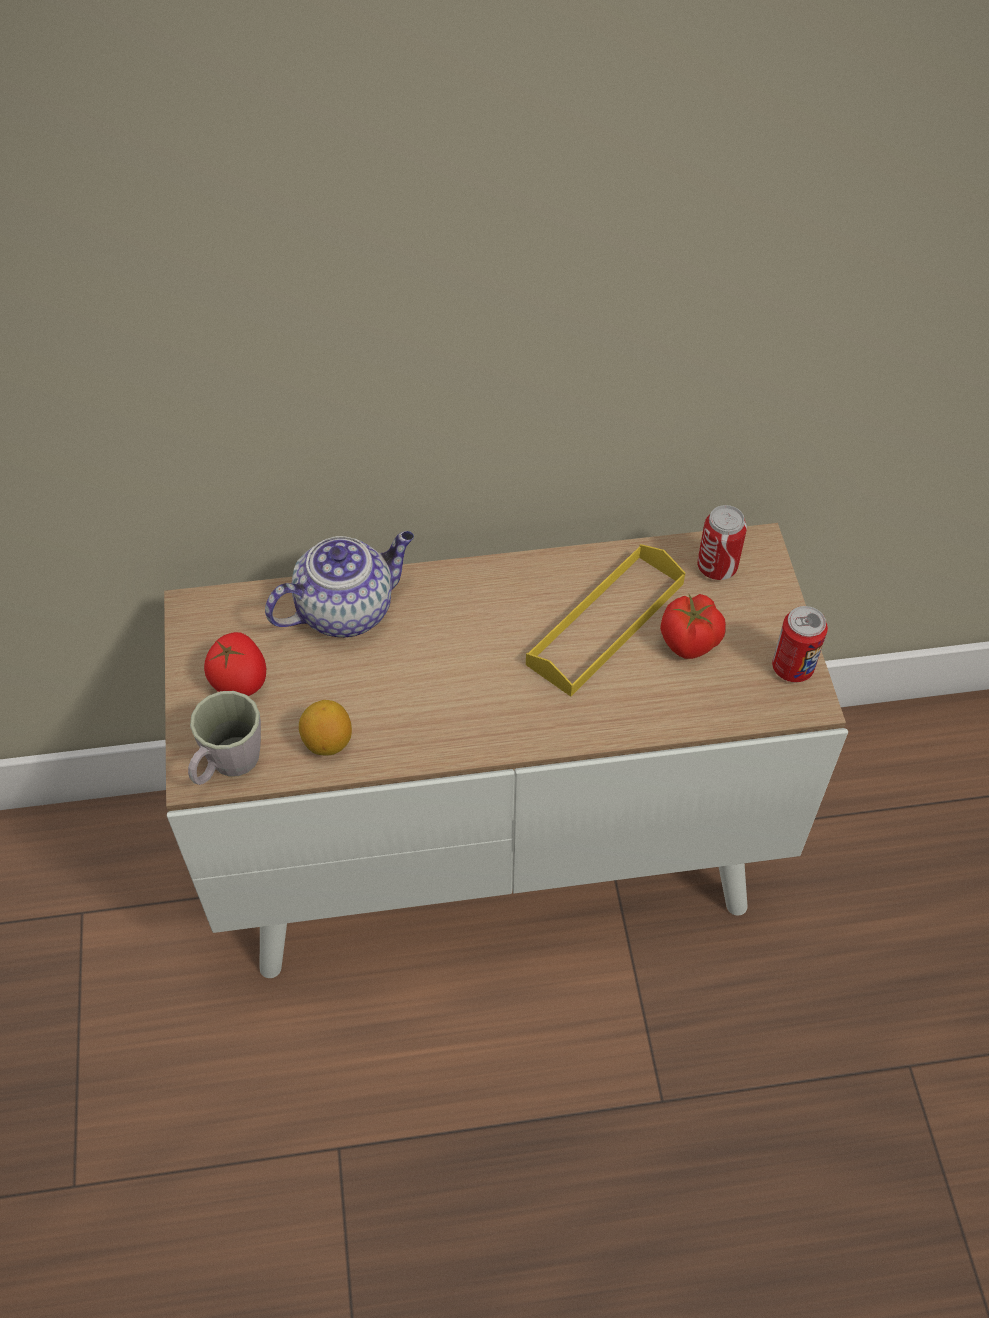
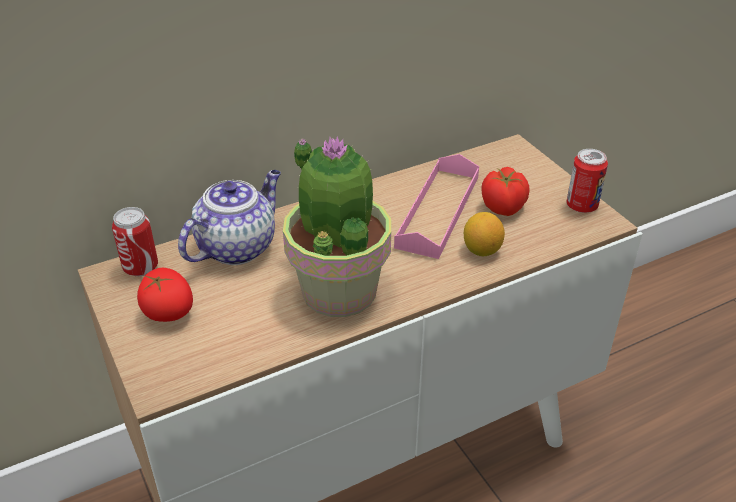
camera: 20 degrees left, 15 degrees down
grey mug [188,691,261,785] -> none
lemon [299,700,352,756] -> lemon moved to [464,212,505,256]
yellow tray [526,544,685,697] -> pink tray [394,154,479,259]
can [697,505,747,580] -> can moved to [112,207,158,276]
none -> potted plant [283,136,391,317]

